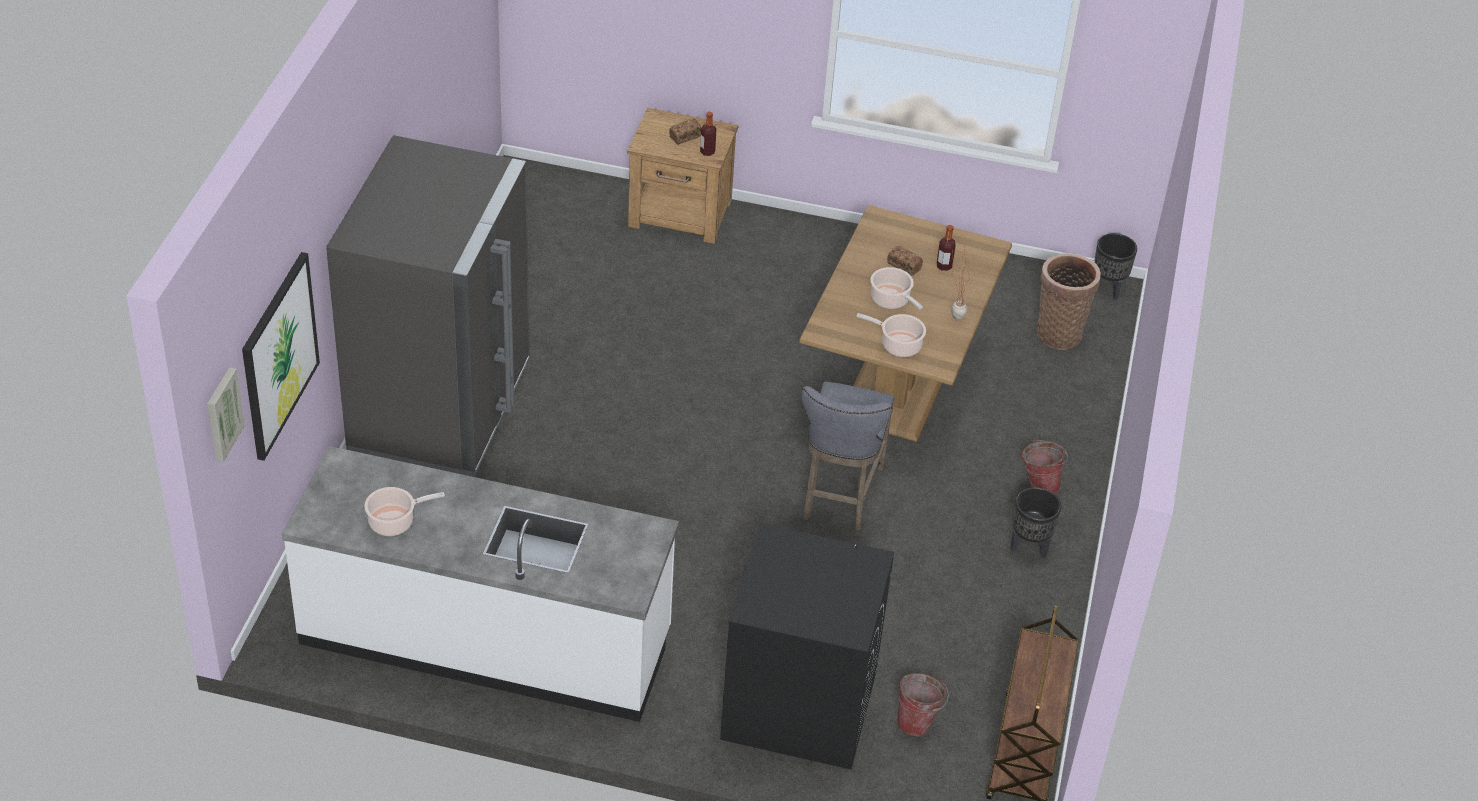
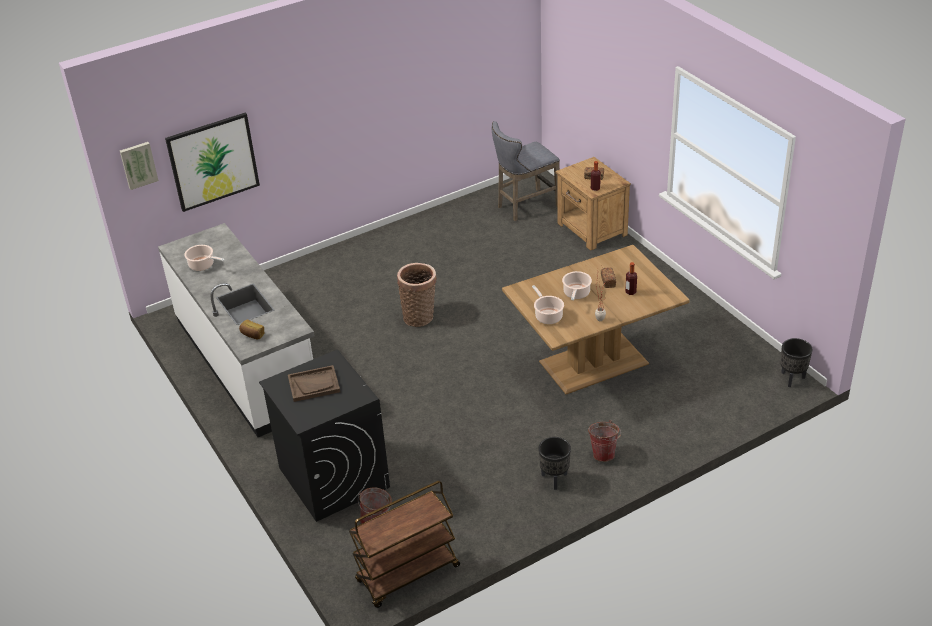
camera: 50 degrees right, 5 degrees down
grey fridge [326,135,530,477] -> none
grey stool [801,381,894,531] -> grey stool moved to [492,121,560,222]
basket [1037,253,1101,350] -> basket moved to [397,263,437,327]
none -> bread [239,319,265,339]
none -> brown tray [288,365,340,402]

